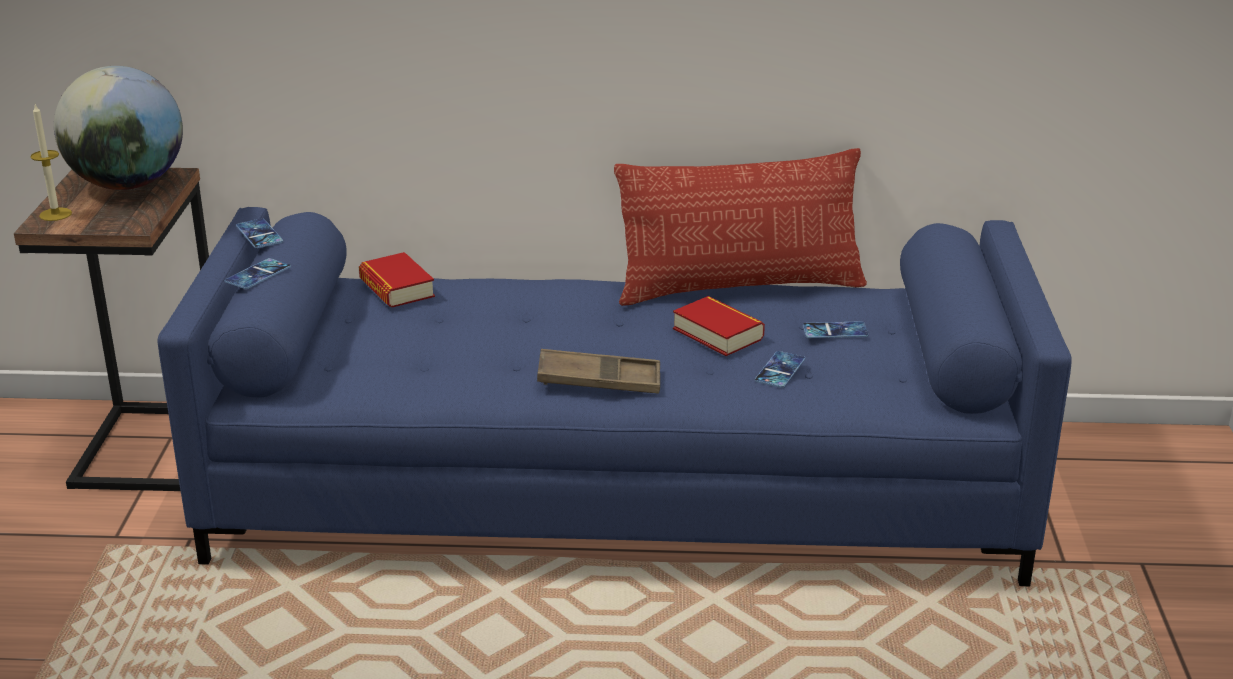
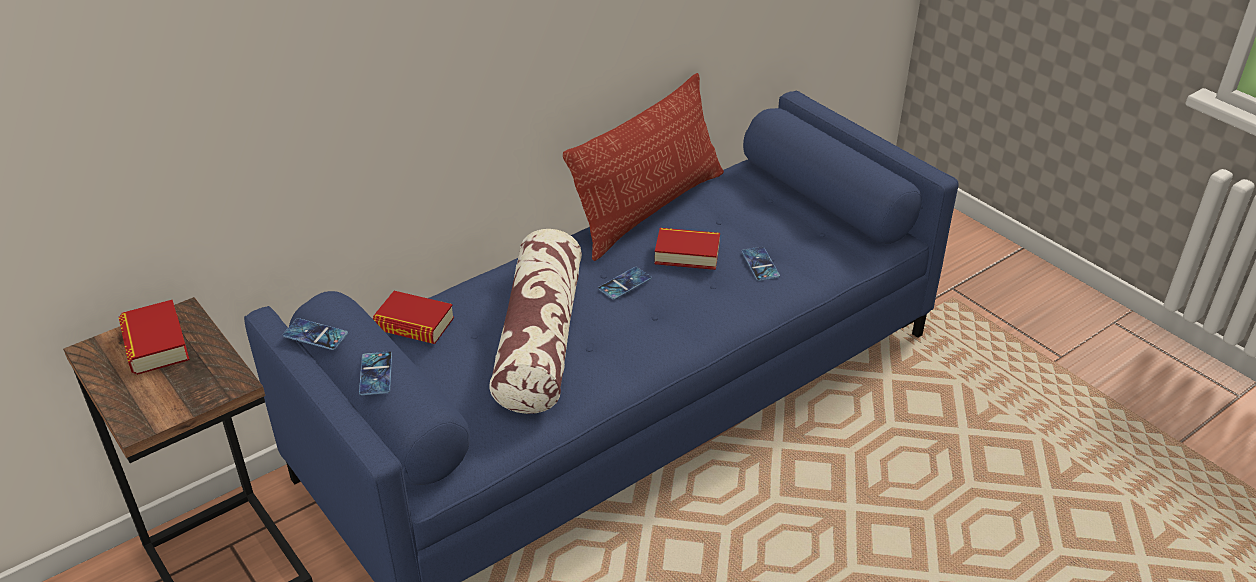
camera: 40 degrees left, 10 degrees up
candle [30,104,72,221] -> none
globe [54,66,183,190] -> book [119,300,190,375]
brown tray [537,349,660,393] -> none
phone [803,321,868,338] -> phone moved to [598,267,651,300]
none -> pillow [489,229,582,414]

